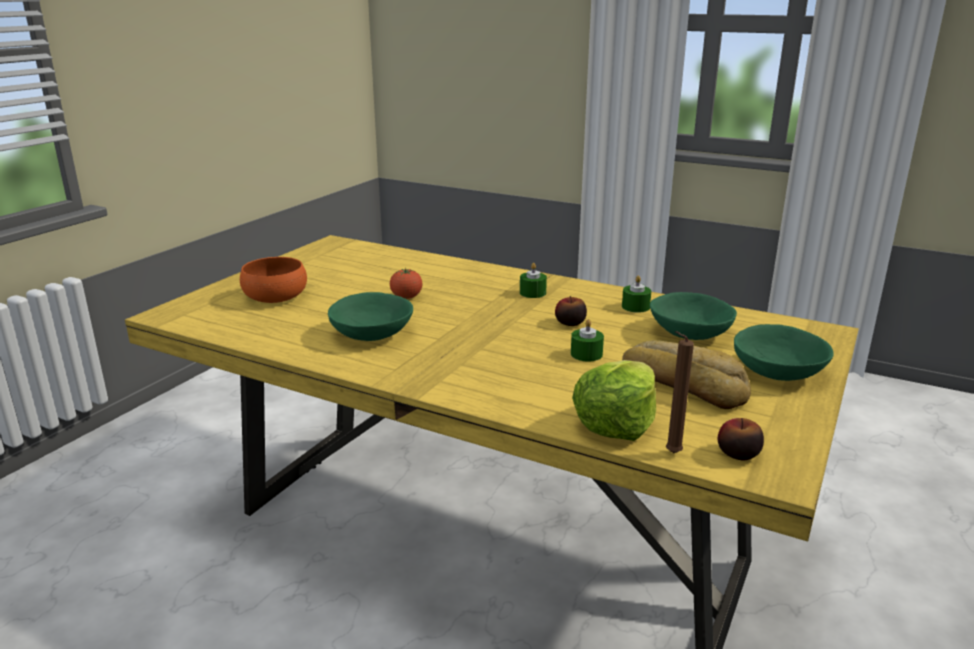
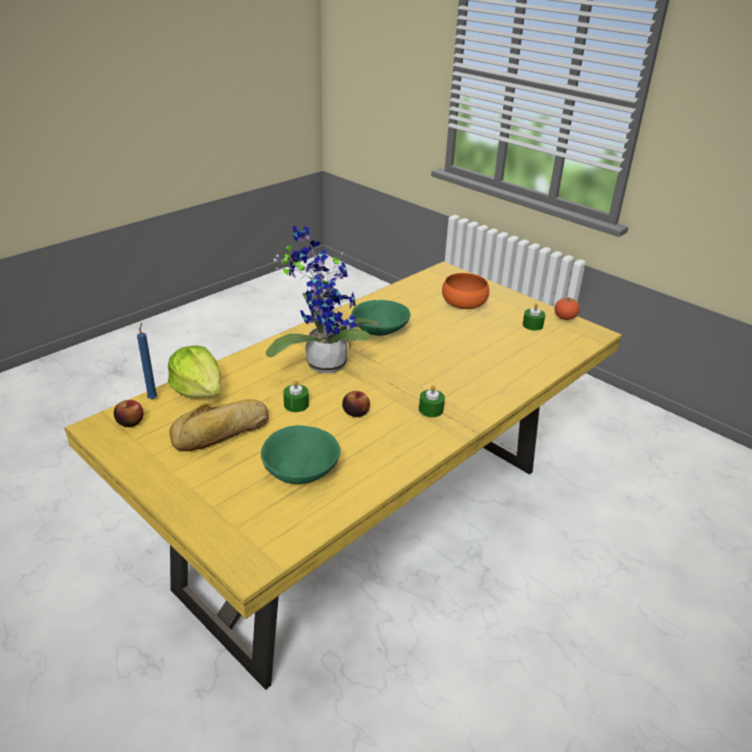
camera: 105 degrees right, 10 degrees up
tomato [390,268,423,299] -> tomato moved to [554,297,580,320]
green candle [622,276,651,313] -> green candle moved to [523,303,545,331]
brown candle [666,331,694,453] -> blue candle [137,322,158,399]
green bowl [734,324,834,381] -> none
none -> potted plant [266,226,381,373]

